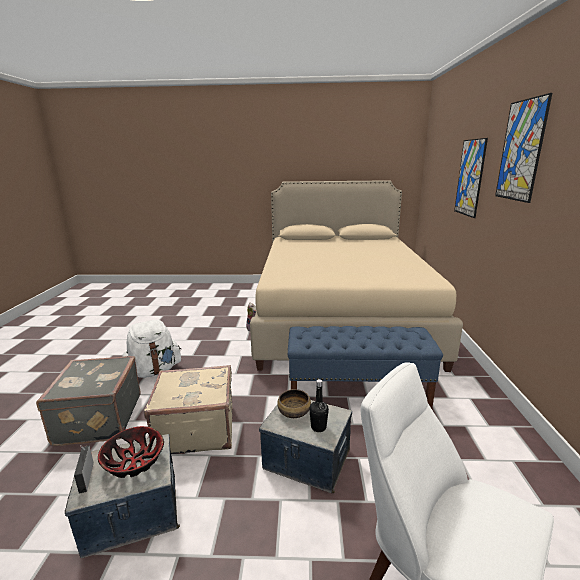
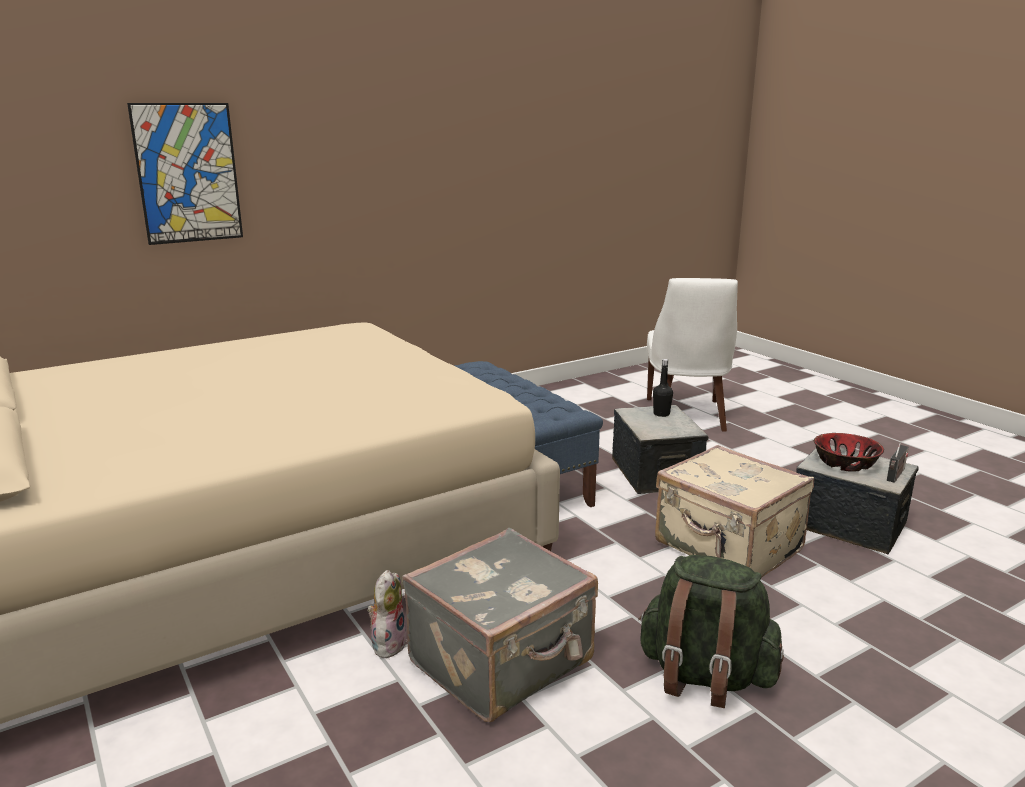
camera: 125 degrees left, 0 degrees up
grey suitcase [36,356,141,446] -> grey suitcase moved to [402,527,598,722]
white backpack [122,320,181,378] -> green backpack [638,555,784,708]
bowl [277,389,311,418] -> none
picture [495,93,552,203] -> none

